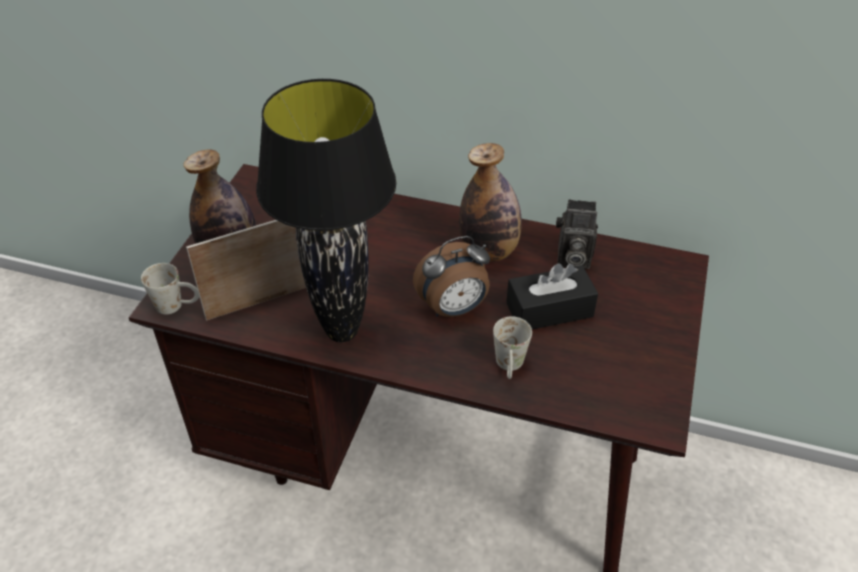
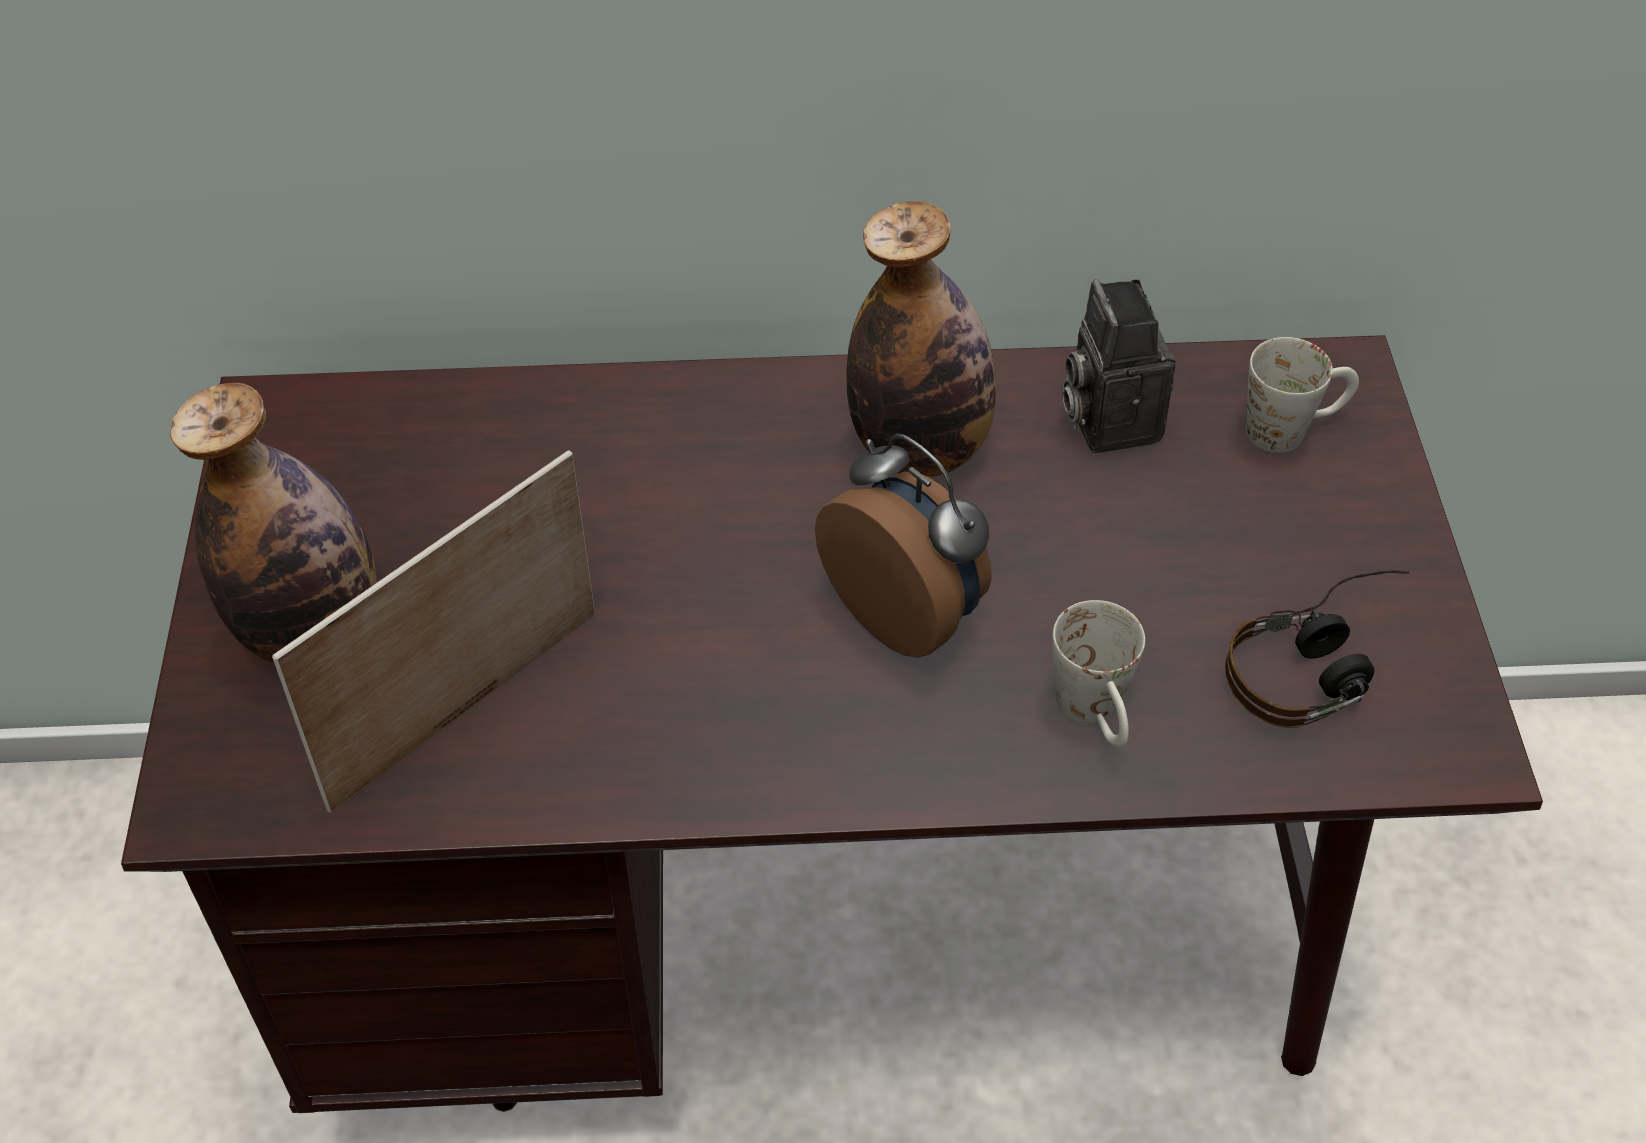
camera: 20 degrees left, 5 degrees up
white mug [141,263,199,314] -> white mug moved to [1246,337,1359,453]
black table lamp [256,79,396,342] -> none
alarm clock [413,236,490,317] -> alarm clock turned 90 degrees counterclockwise [815,433,992,658]
black tissue box [506,263,598,330] -> none
camera [556,199,598,269] -> camera turned 90 degrees clockwise [1062,279,1176,453]
none -> headphones [1225,570,1409,728]

